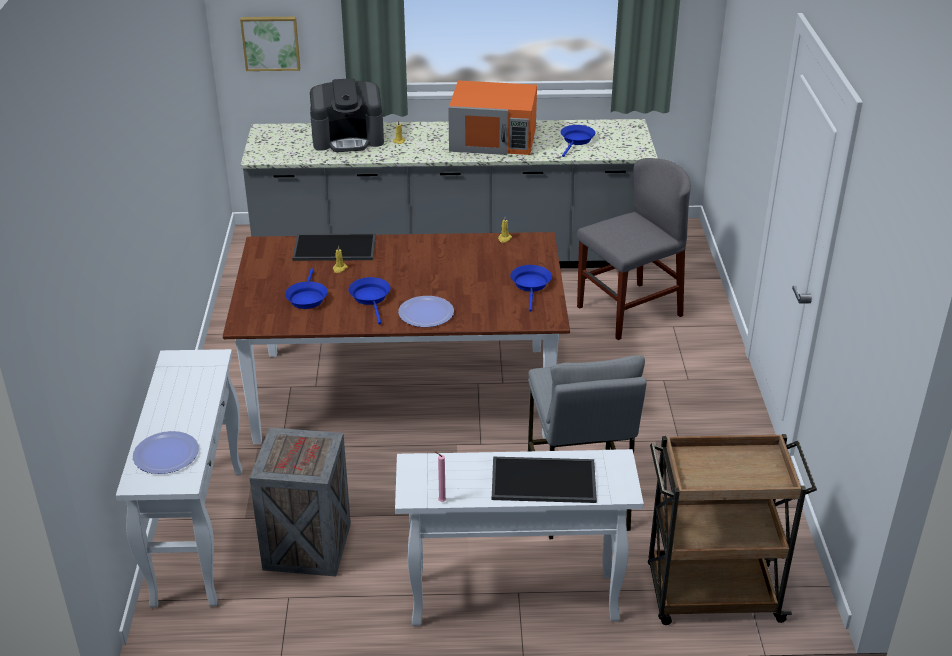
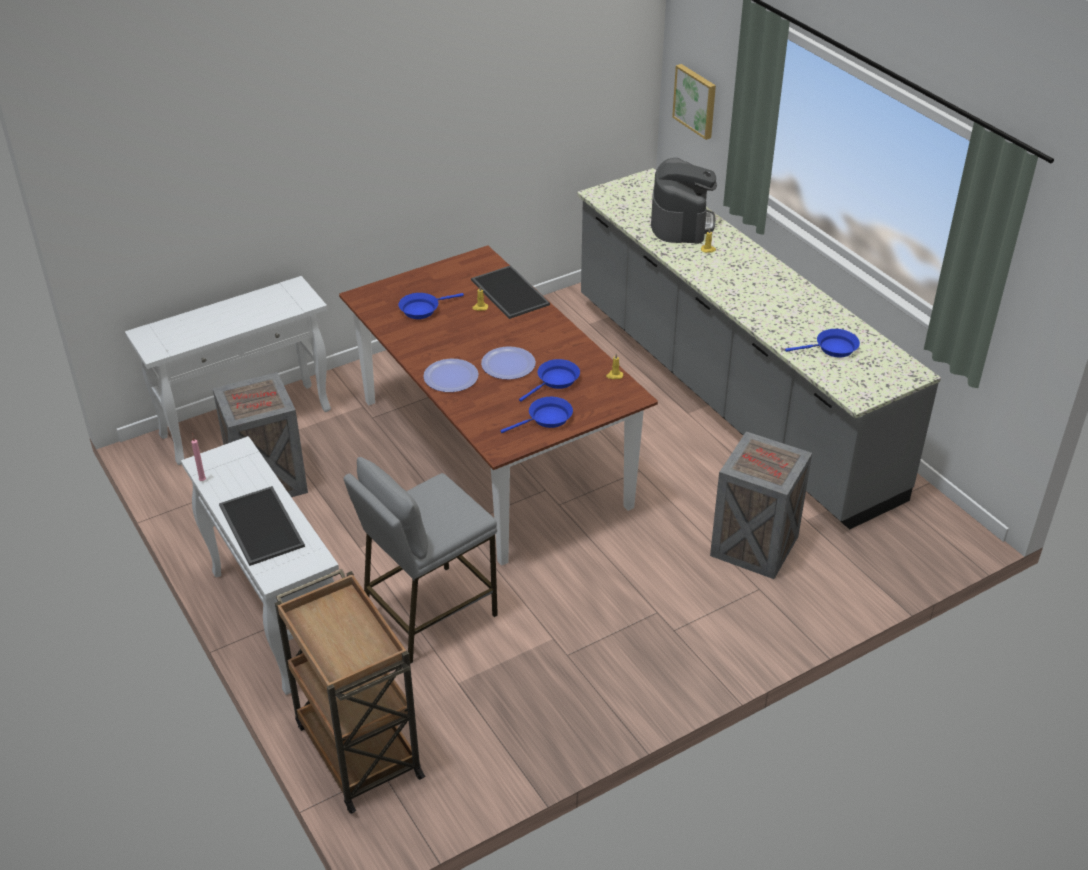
camera: 60 degrees right, 5 degrees up
plate [133,431,199,474] -> plate moved to [481,346,536,379]
coffee machine [310,78,384,152] -> coffee machine turned 135 degrees counterclockwise [651,158,717,244]
blue frying pan [348,277,391,325] -> blue frying pan moved to [519,359,580,402]
orange microwave [448,80,537,155] -> none
grey chair [577,158,691,340] -> crate [710,432,812,579]

